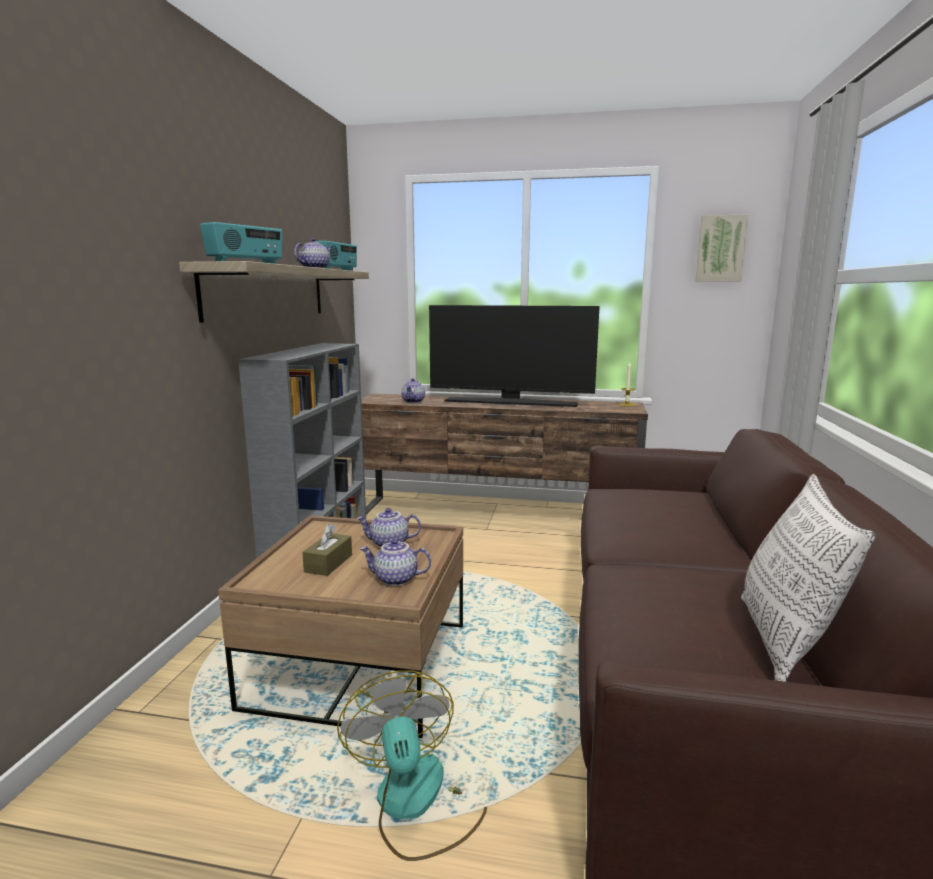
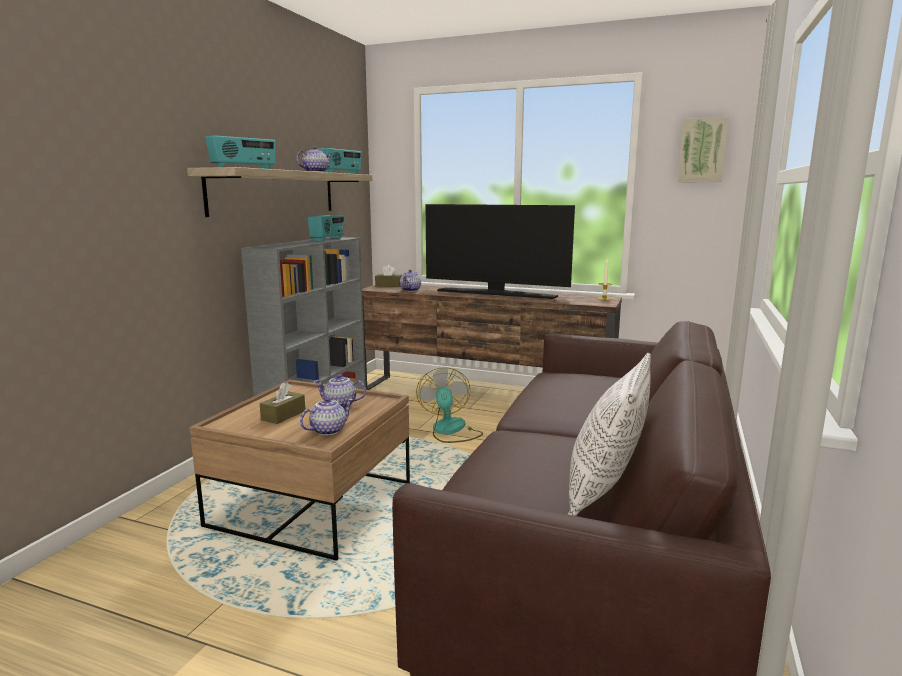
camera: 10 degrees right, 0 degrees up
fan [337,670,487,861] -> fan moved to [416,367,483,443]
teapot [360,539,431,586] -> teapot turned 120 degrees clockwise [300,397,353,435]
none -> radio [308,215,344,241]
none -> brown tissue box [375,265,402,287]

